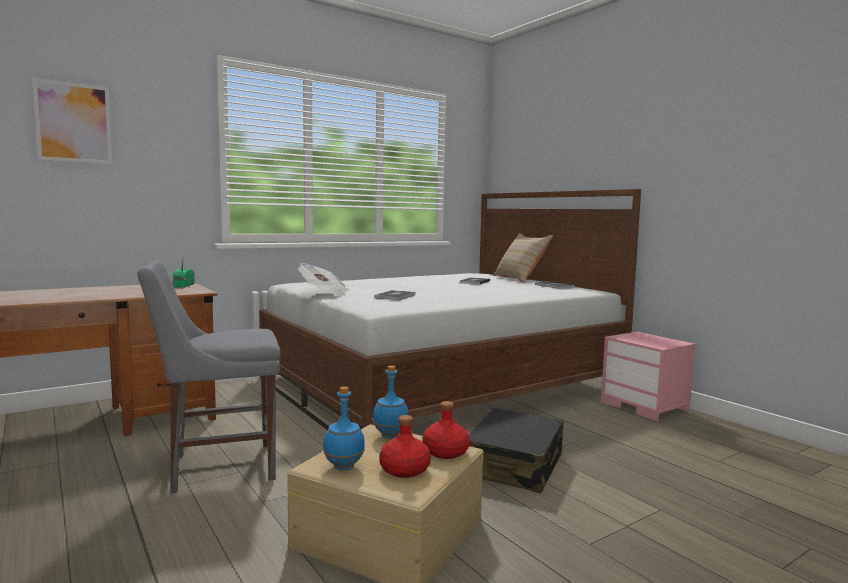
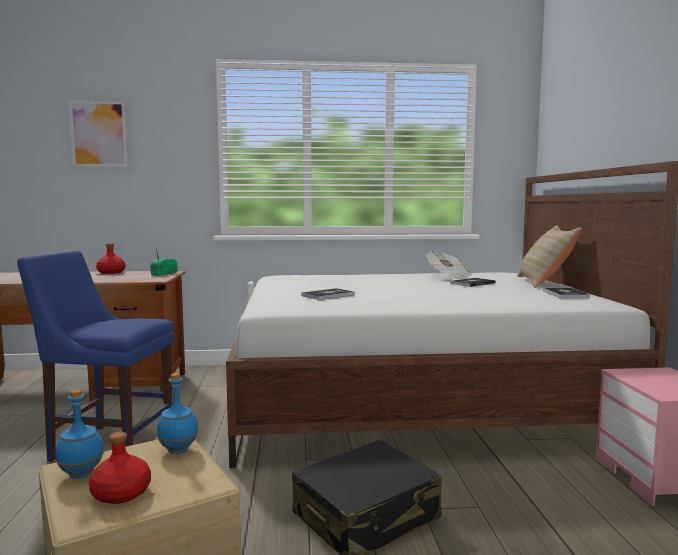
camera: 30 degrees right, 0 degrees up
grey chair [137,260,281,493] -> blue chair [17,251,175,462]
newspaper [298,263,349,296] -> newspaper moved to [426,250,472,280]
red bottle [422,401,470,459] -> red bottle moved to [96,243,125,274]

